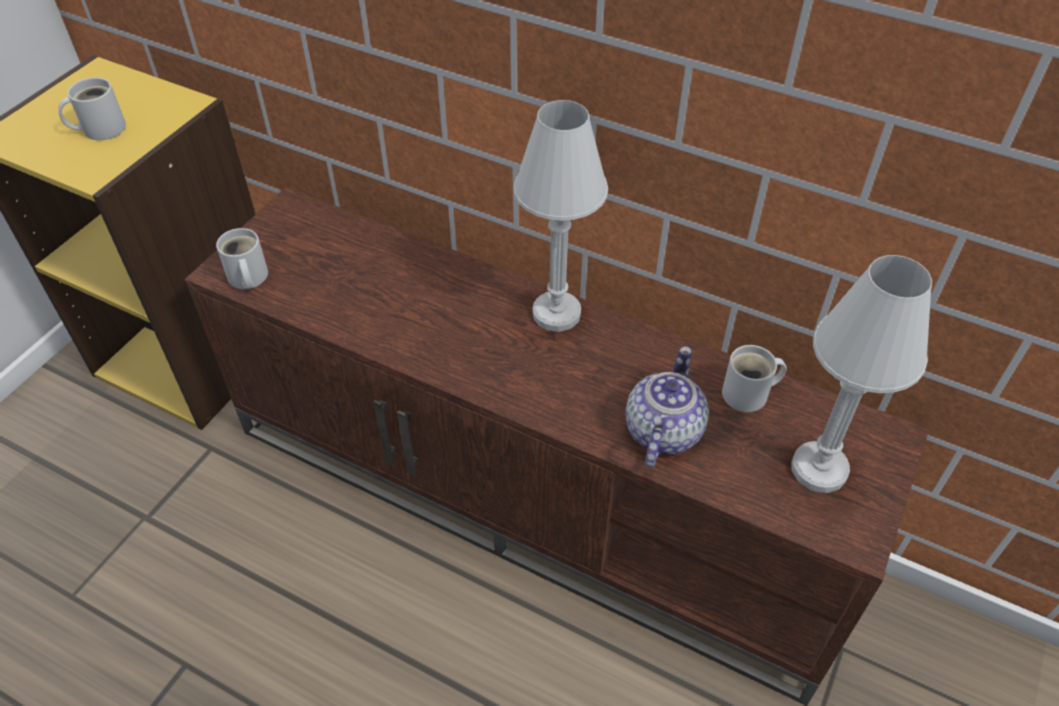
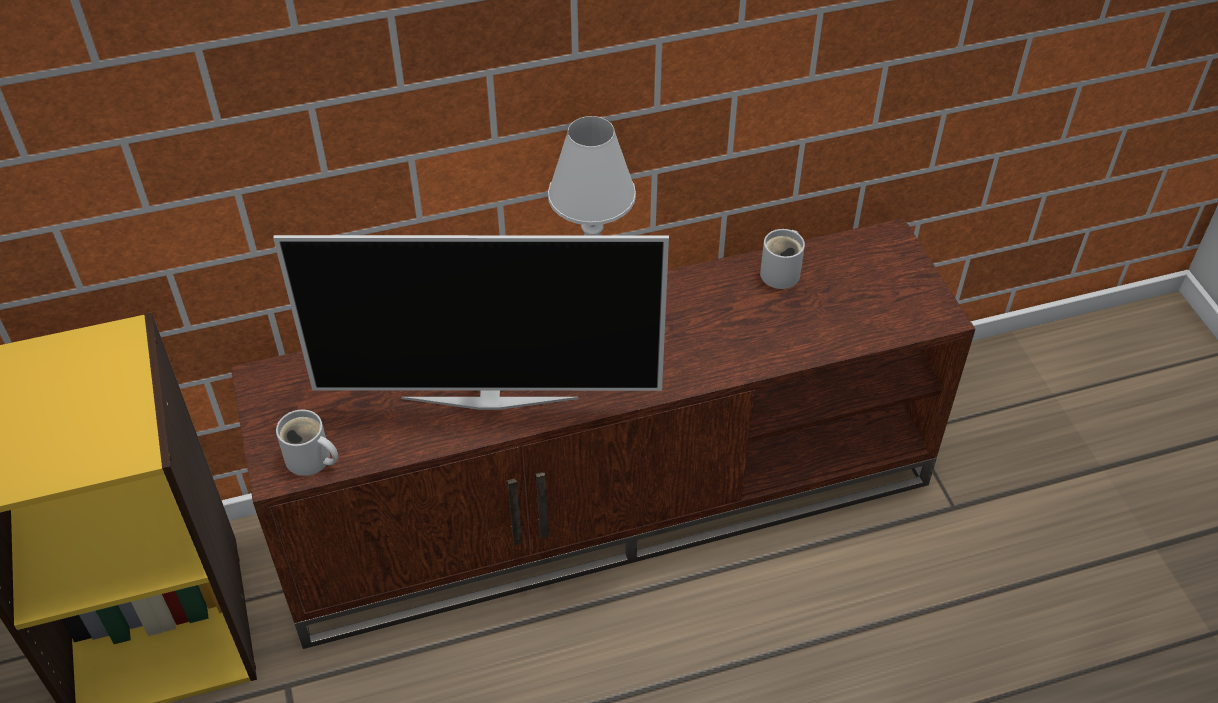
camera: 45 degrees left, 0 degrees up
white mug [58,77,126,140] -> none
teapot [625,346,709,468] -> none
white table lamp [791,255,932,493] -> none
none -> television [273,235,669,410]

